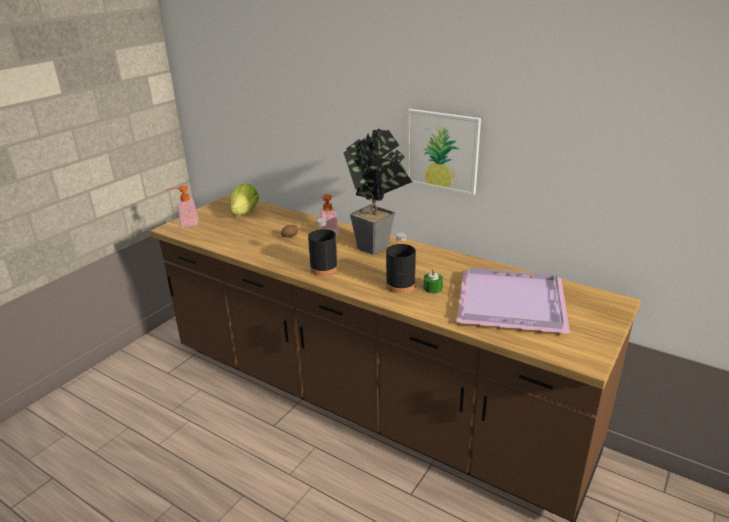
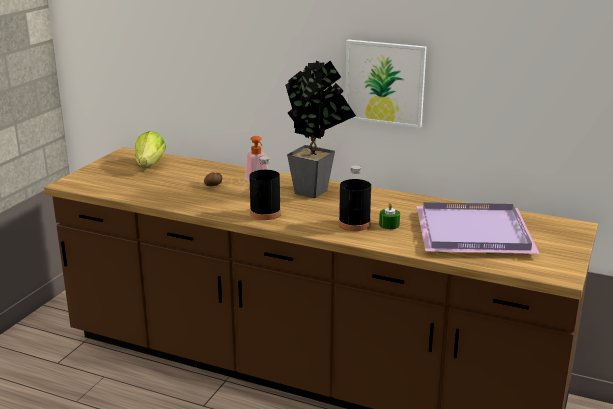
camera: 10 degrees left, 5 degrees down
soap dispenser [167,185,198,227] -> none

